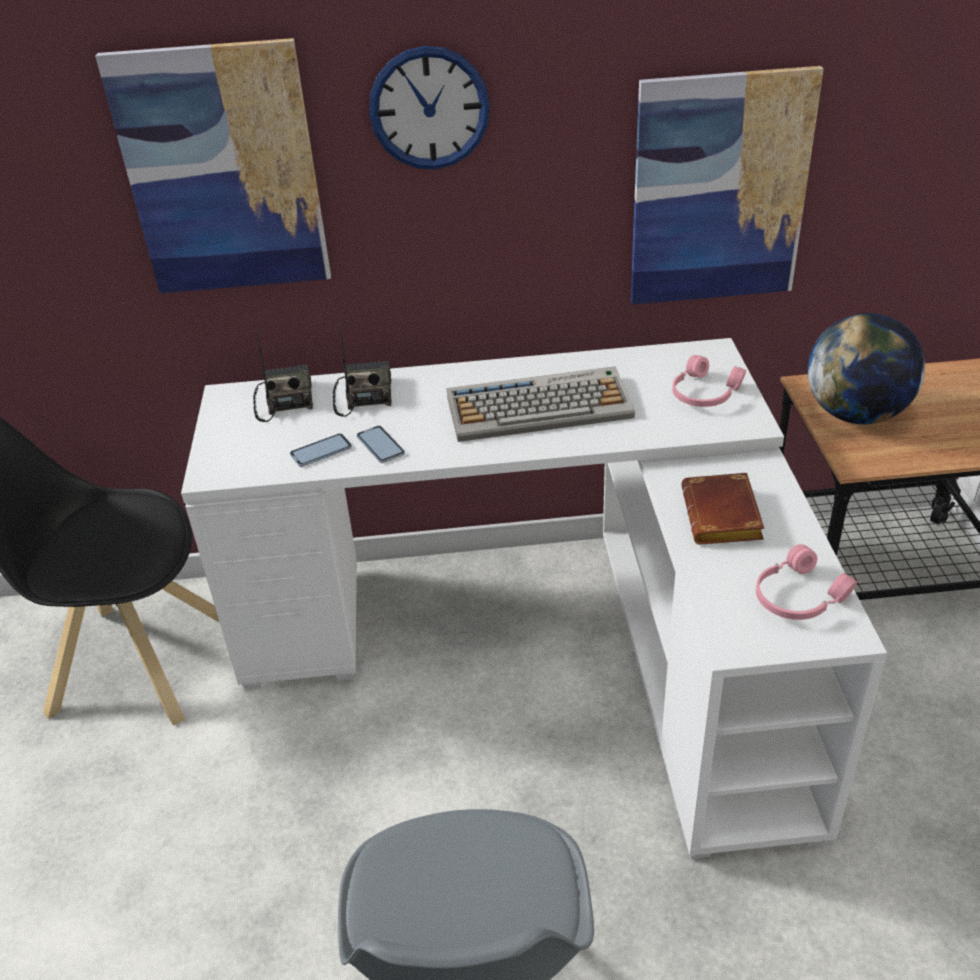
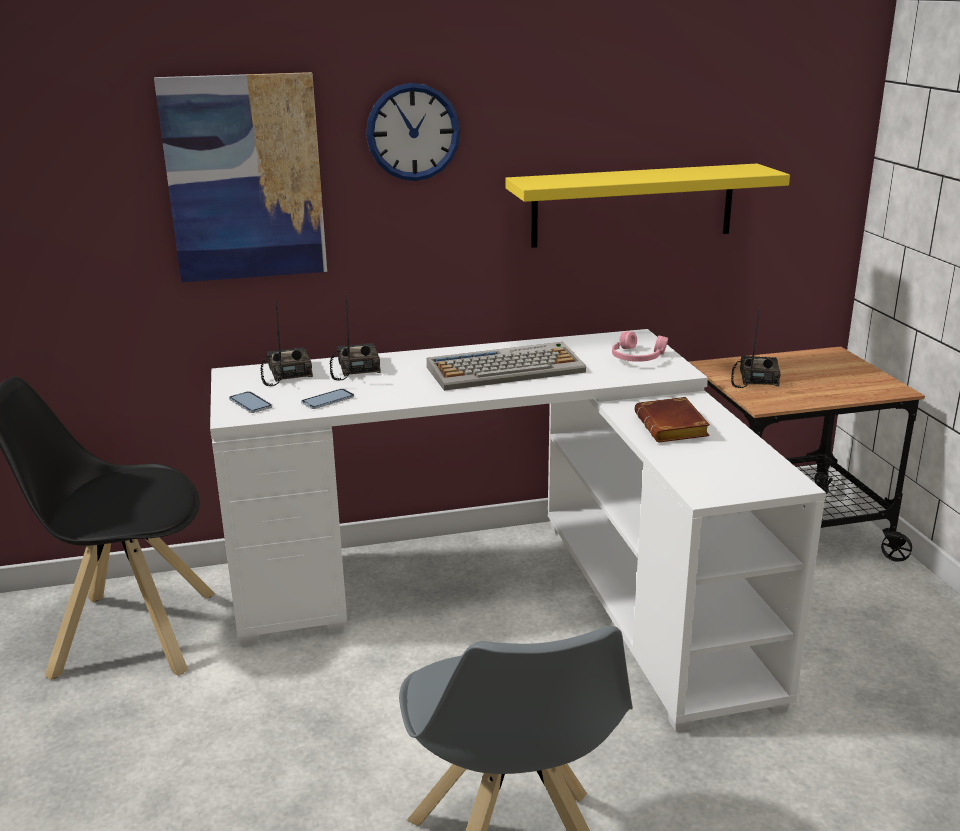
camera: 10 degrees left, 15 degrees down
phone [357,426,405,463] -> phone moved to [229,391,272,413]
picture [631,66,824,305] -> yellow shelf [506,163,790,248]
pink headphones [756,544,857,620] -> none
globe [807,313,925,424] -> radio [731,307,781,388]

